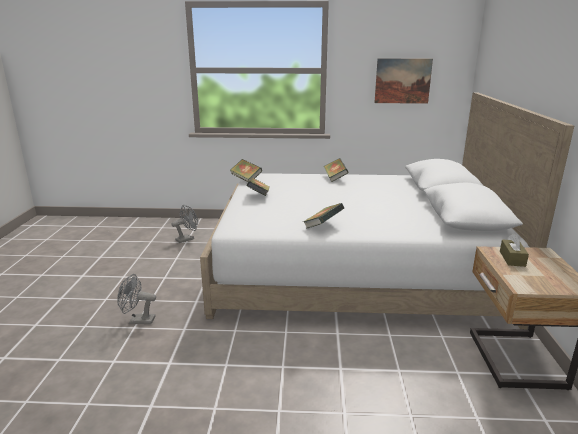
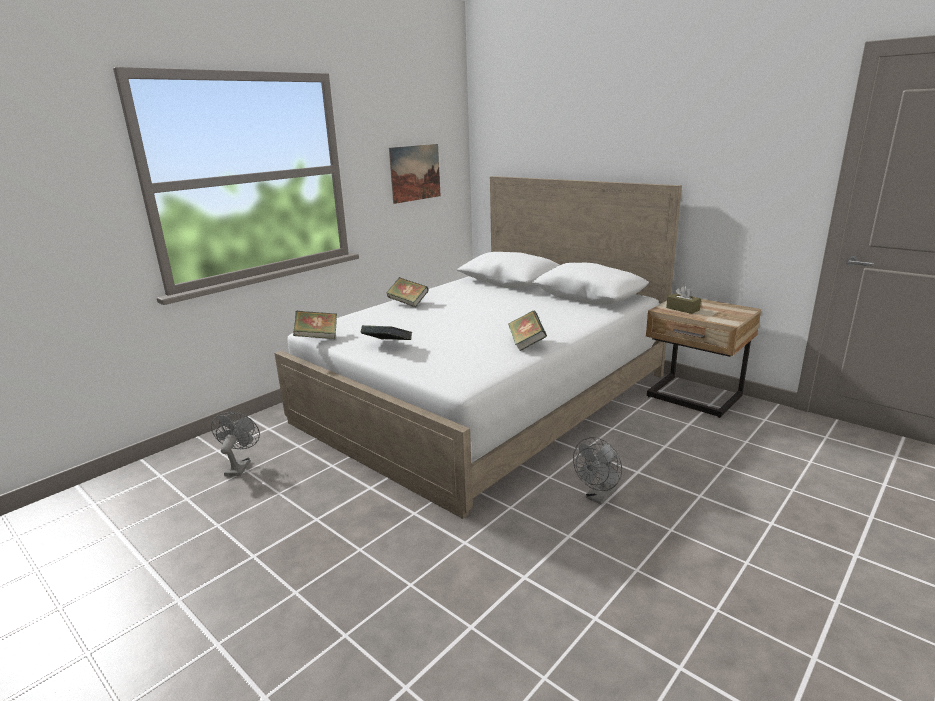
camera: 50 degrees left, 0 degrees up
grey fan [117,274,156,324] -> grey fan moved to [573,437,622,504]

